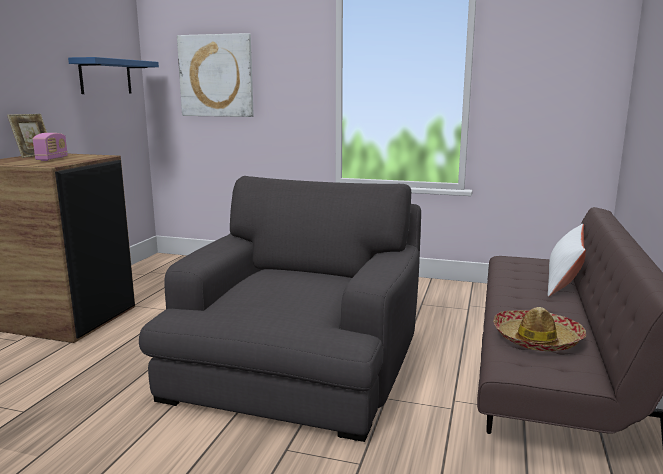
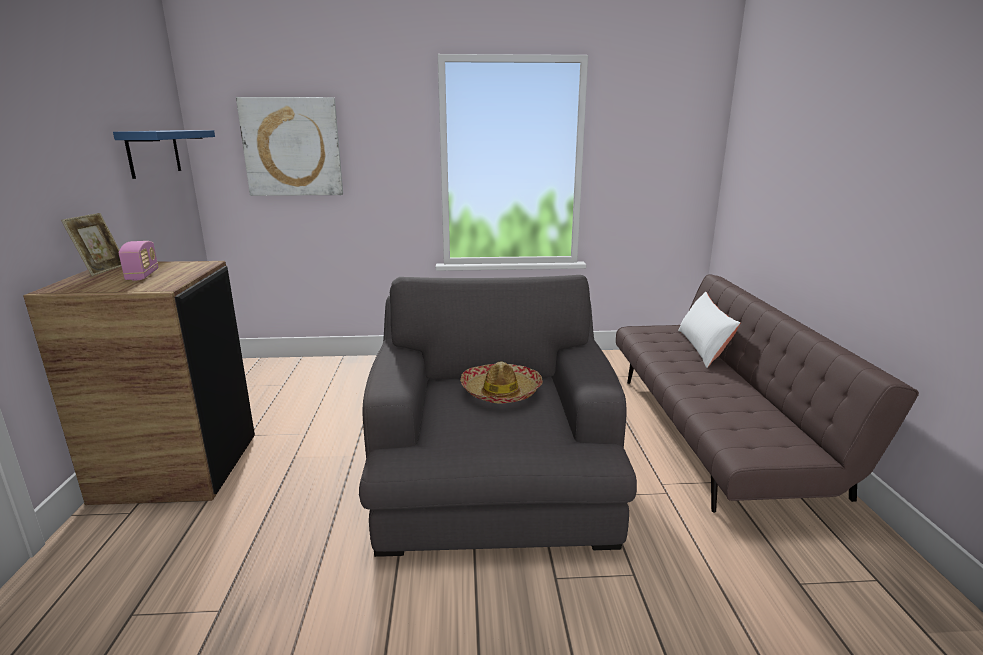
camera: 20 degrees left, 5 degrees up
hat [493,307,586,351] -> hat moved to [460,362,543,404]

